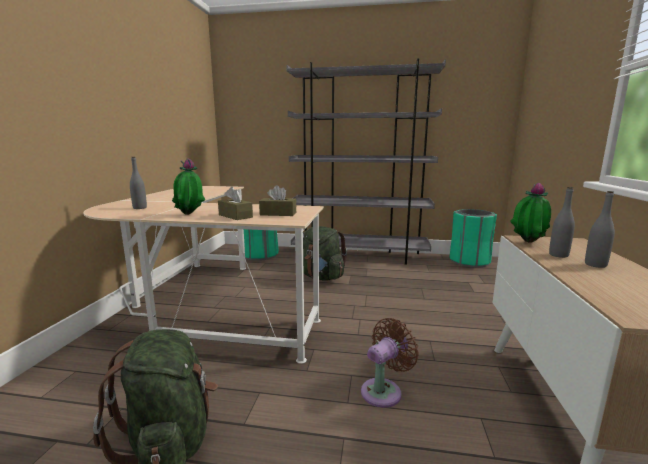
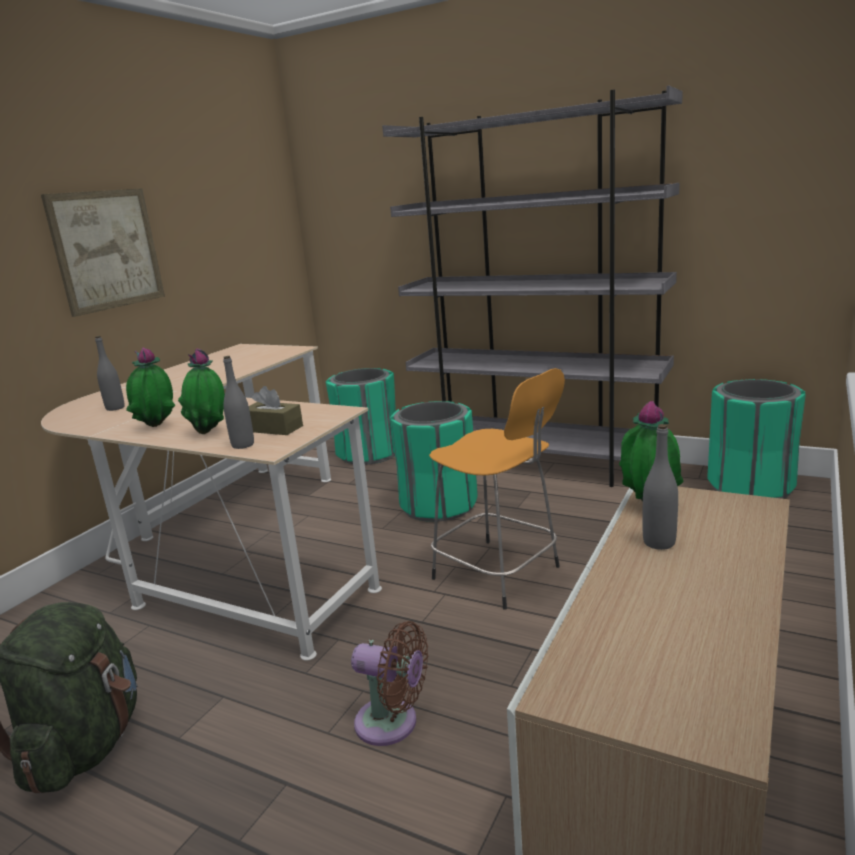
camera: 20 degrees right, 5 degrees up
brown tissue box [218,187,253,220] -> potted plant [178,349,225,434]
green backpack [303,226,347,281] -> green trash can [390,401,478,522]
brown fan [361,318,419,408] -> brown fan turned 45 degrees clockwise [351,621,428,746]
grey bottle [585,191,615,268] -> grey bottle moved to [223,356,254,449]
none -> picture [41,188,165,317]
none -> orange stool [429,368,565,610]

